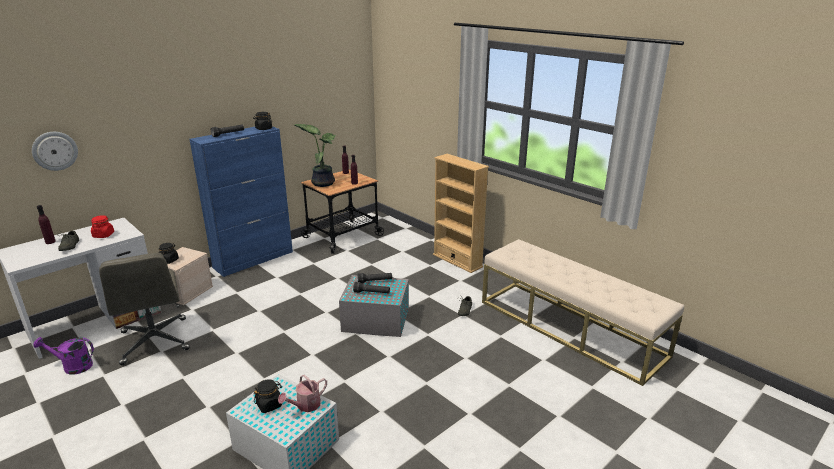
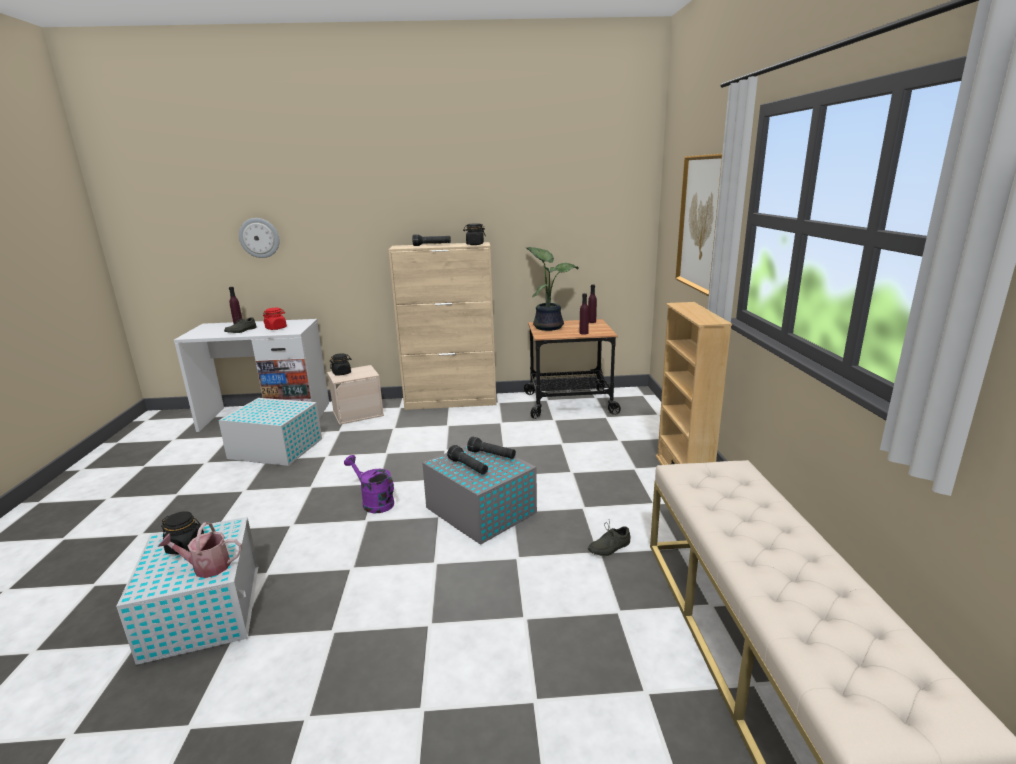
camera: 40 degrees right, 5 degrees down
purple watering can [33,337,94,375] -> purple watering can moved to [344,455,394,513]
grey office chair [99,253,190,365] -> white storage box [218,398,322,466]
blue cabinet [189,126,293,277] -> beige cabinet [388,242,497,410]
none -> picture [675,154,722,296]

